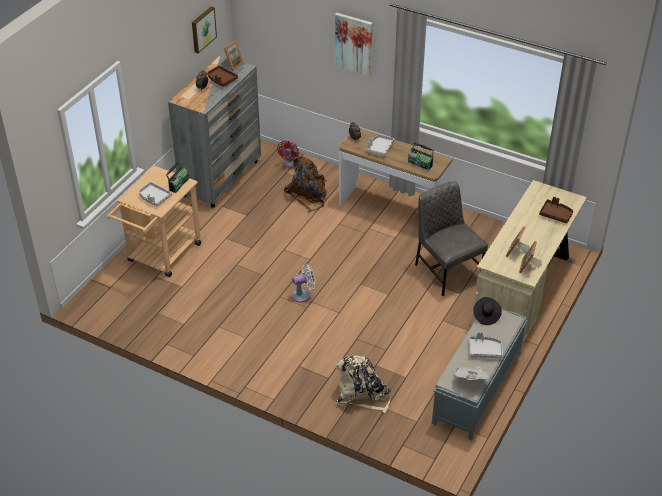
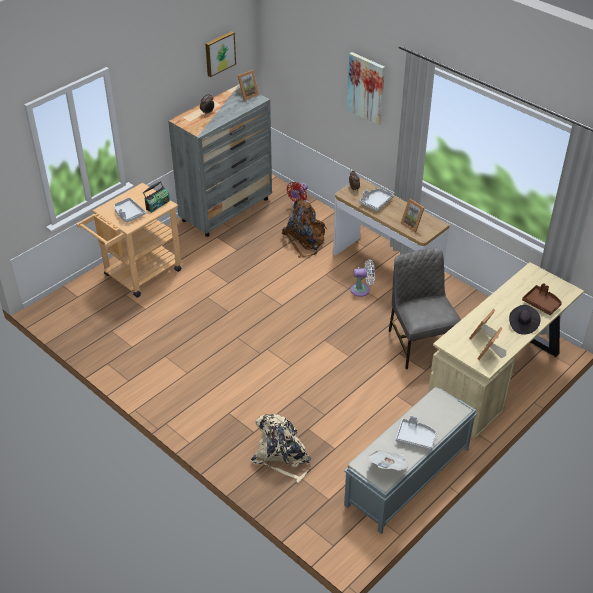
camera: 15 degrees right, 0 degrees up
brown tray [207,66,238,87] -> none
white fan [291,264,316,303] -> white fan moved to [350,259,375,297]
radio [408,142,434,170] -> picture frame [400,199,425,233]
black hat [473,297,502,325] -> black hat moved to [509,305,541,335]

